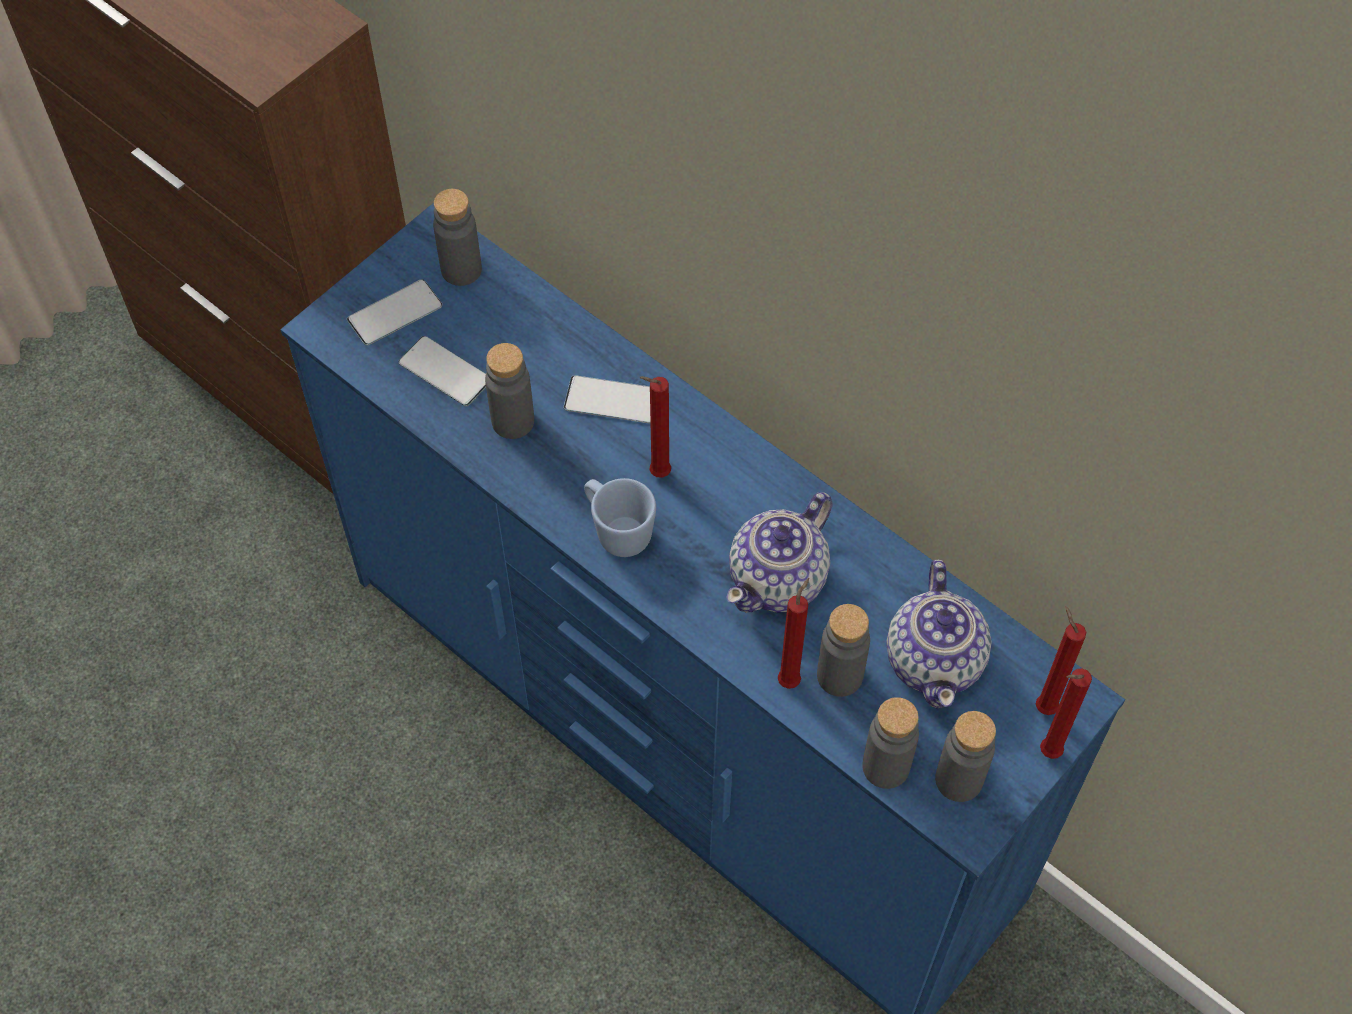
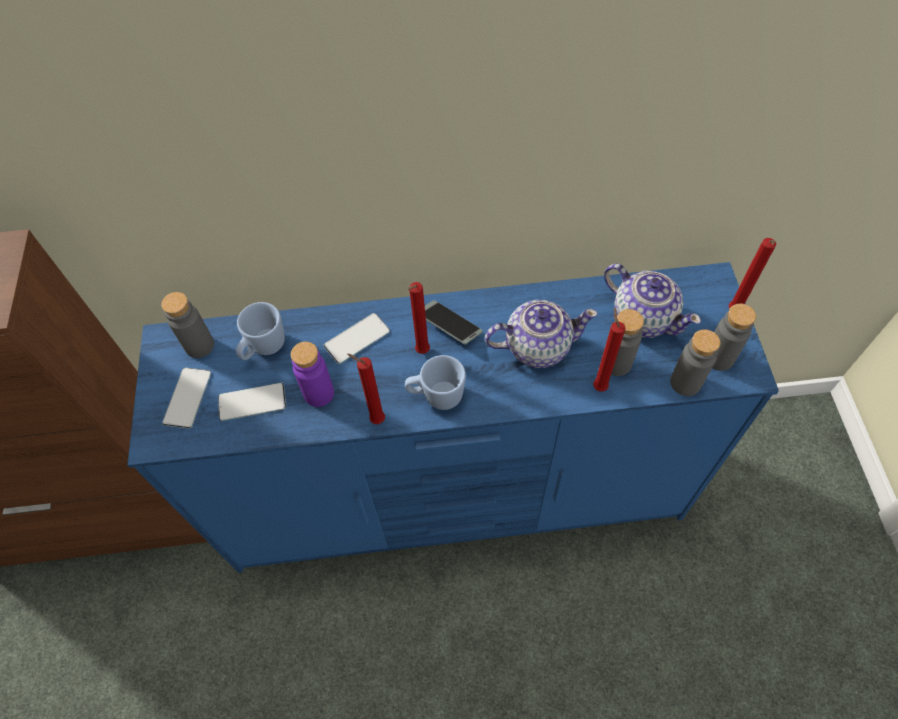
camera: 45 degrees left, 0 degrees up
grey bottle [485,343,534,439] -> purple bottle [291,342,334,407]
teapot [727,492,833,613] -> teapot turned 90 degrees counterclockwise [485,300,598,368]
red candle [1036,607,1086,715] -> red candle moved to [347,354,385,424]
none -> blue mug [236,302,285,360]
none -> phone [425,300,483,344]

